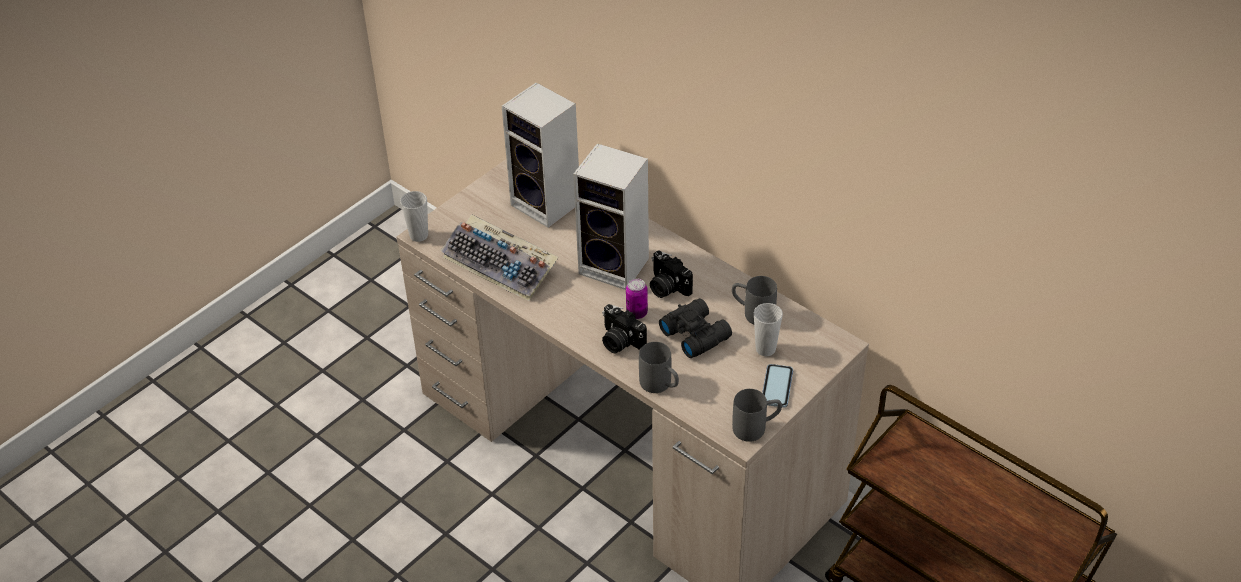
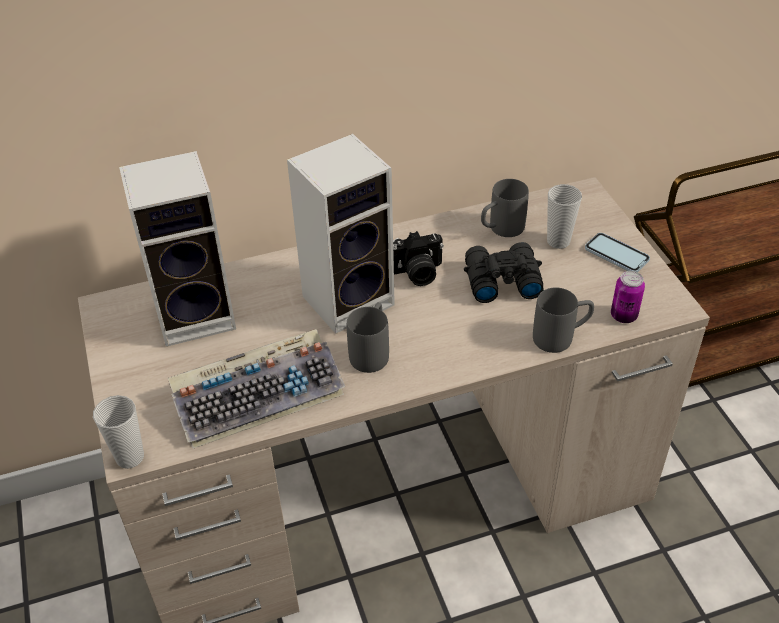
camera: 60 degrees left, 0 degrees up
camera [602,304,647,354] -> none
can [626,278,648,319] -> can moved to [611,271,645,323]
grey mug [732,389,782,442] -> grey mug moved to [347,302,389,373]

